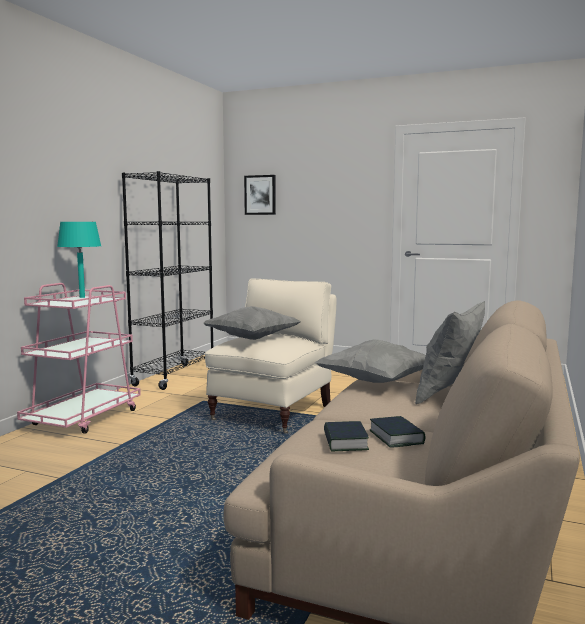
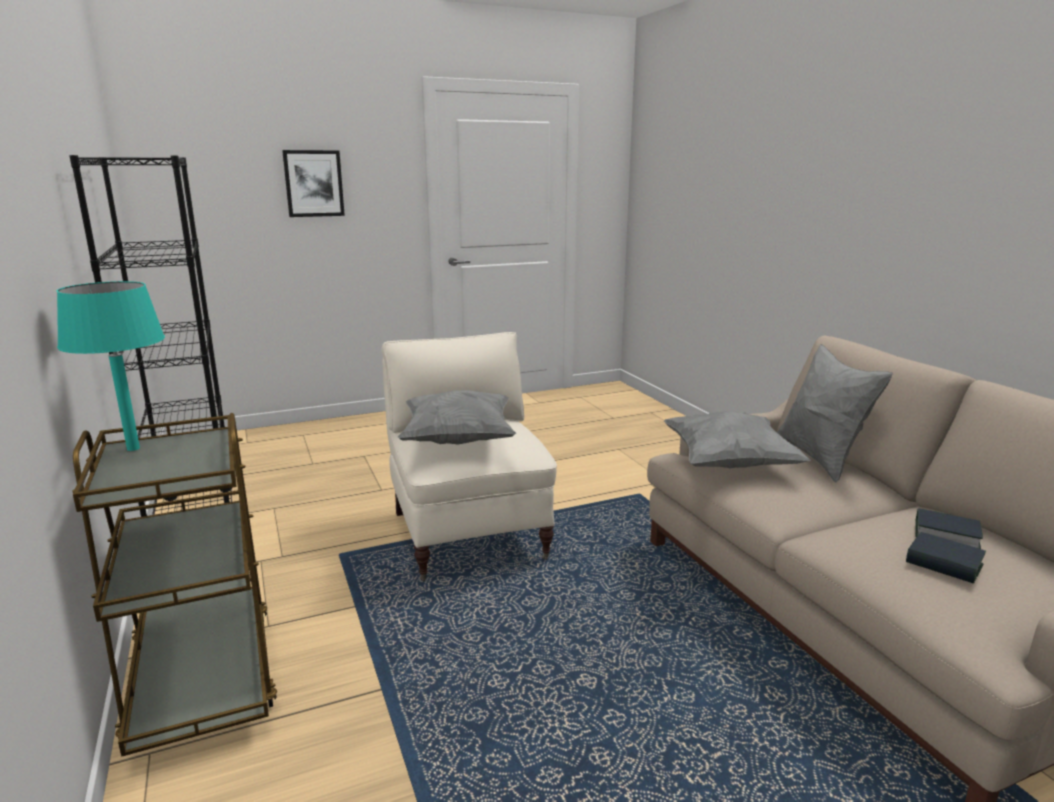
camera: 45 degrees left, 10 degrees up
pink cart [17,283,141,434] -> brown cart [72,413,277,757]
picture [244,175,276,215] -> picture moved to [282,150,345,217]

